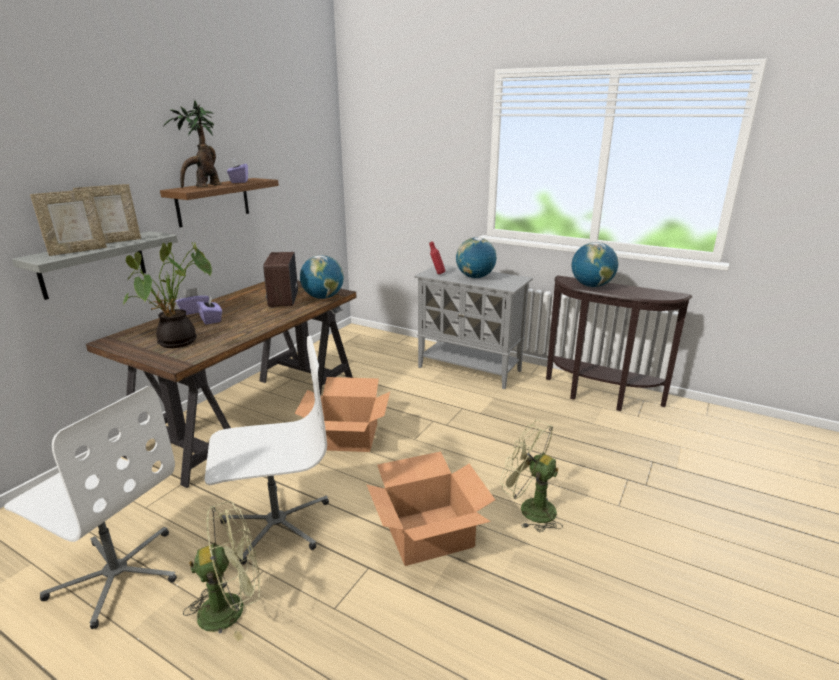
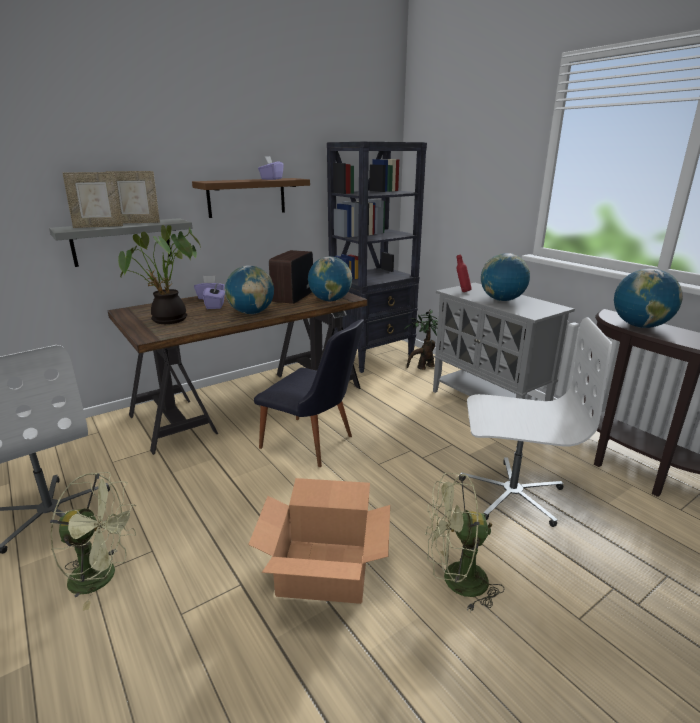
camera: 25 degrees right, 0 degrees up
potted plant [163,100,221,188] -> potted plant moved to [404,309,438,370]
white office chair [205,335,329,564] -> white office chair moved to [461,317,612,527]
cardboard box [295,377,390,452] -> black chair [254,319,365,467]
green fan [500,420,563,532] -> green fan turned 60 degrees counterclockwise [425,472,505,612]
none -> globe [225,265,274,314]
none -> black bookcase [327,142,427,373]

